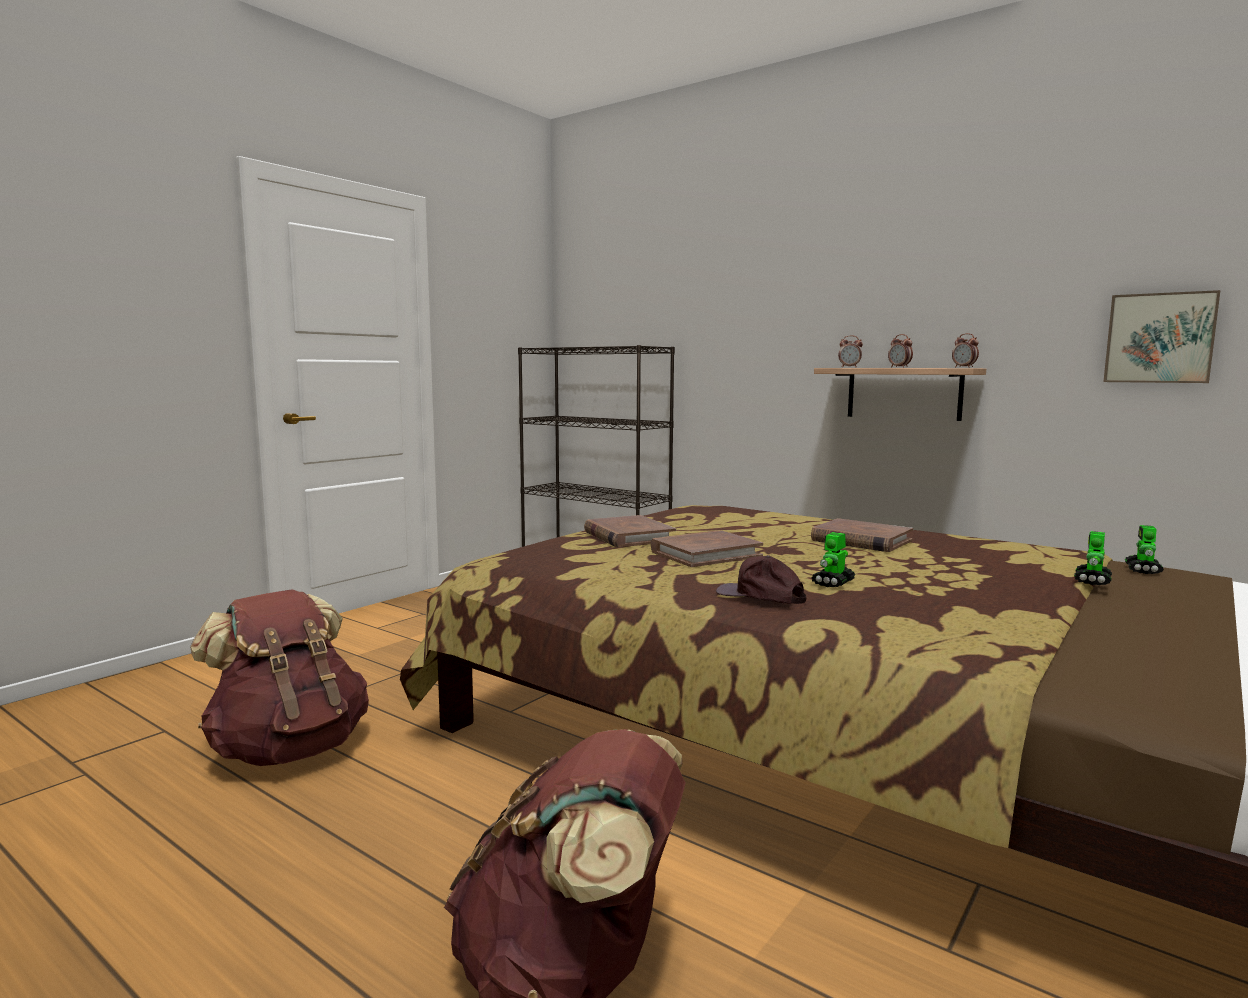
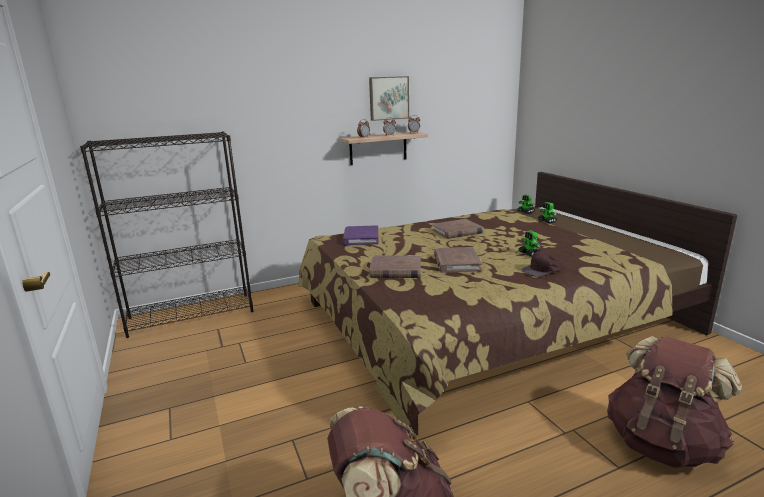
camera: 60 degrees left, 10 degrees up
picture [1103,290,1220,383] -> picture moved to [369,76,409,121]
none -> purple book [342,225,379,245]

